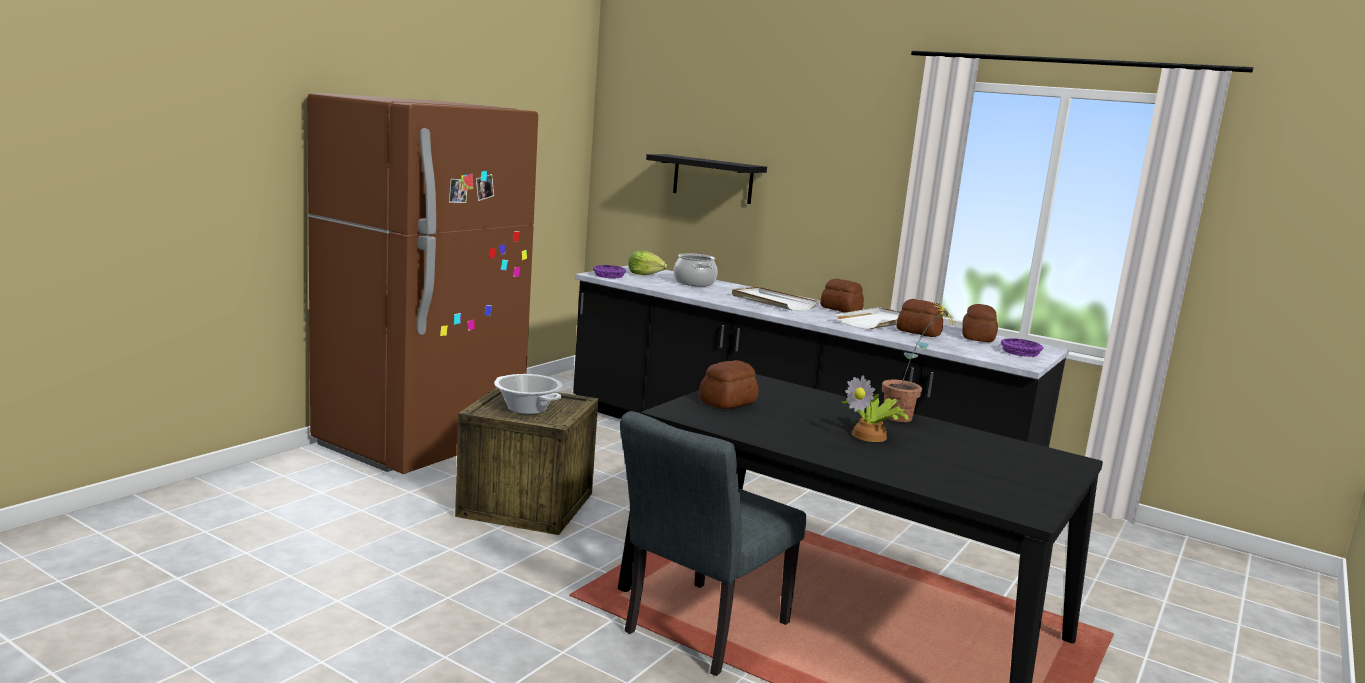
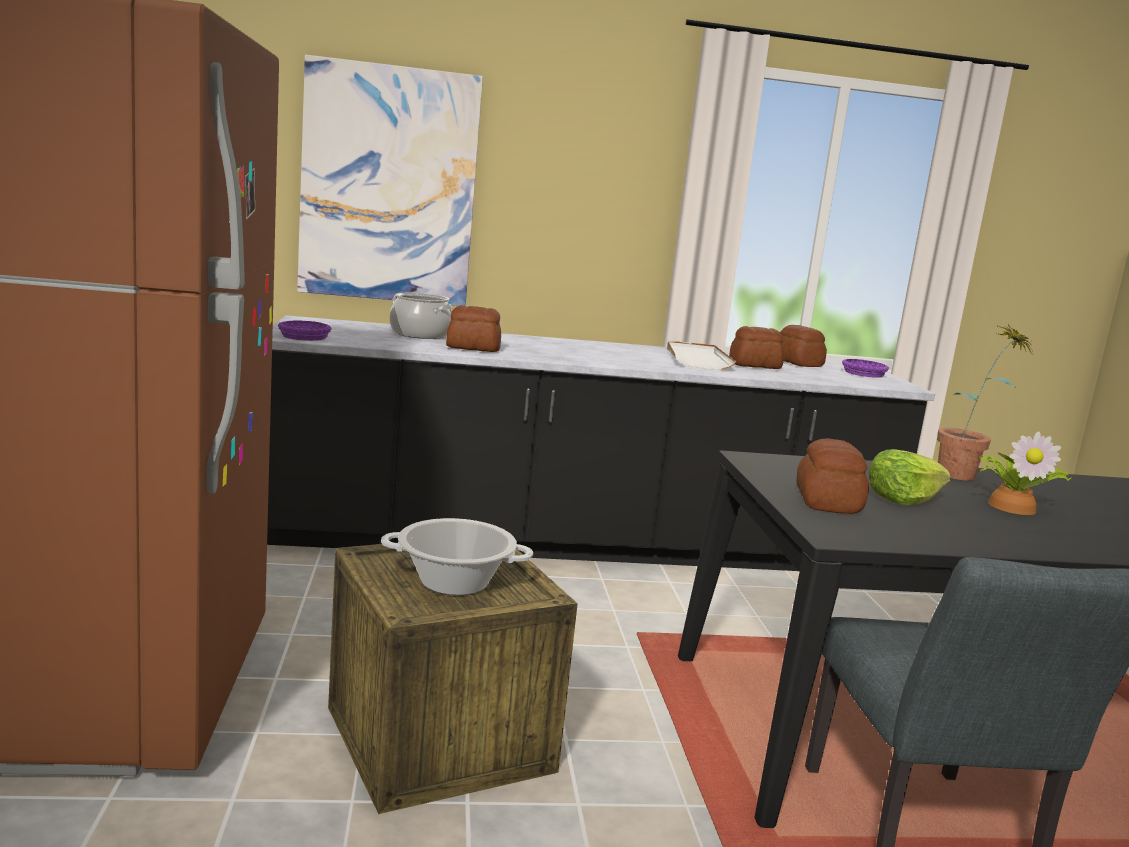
camera: 40 degrees left, 0 degrees up
lettuce [628,251,667,275] -> lettuce moved to [869,449,951,505]
black shelf [646,154,767,204] -> picture [297,55,483,306]
white tray [732,287,818,311] -> none
bread [820,279,864,313] -> bread moved to [446,305,501,352]

